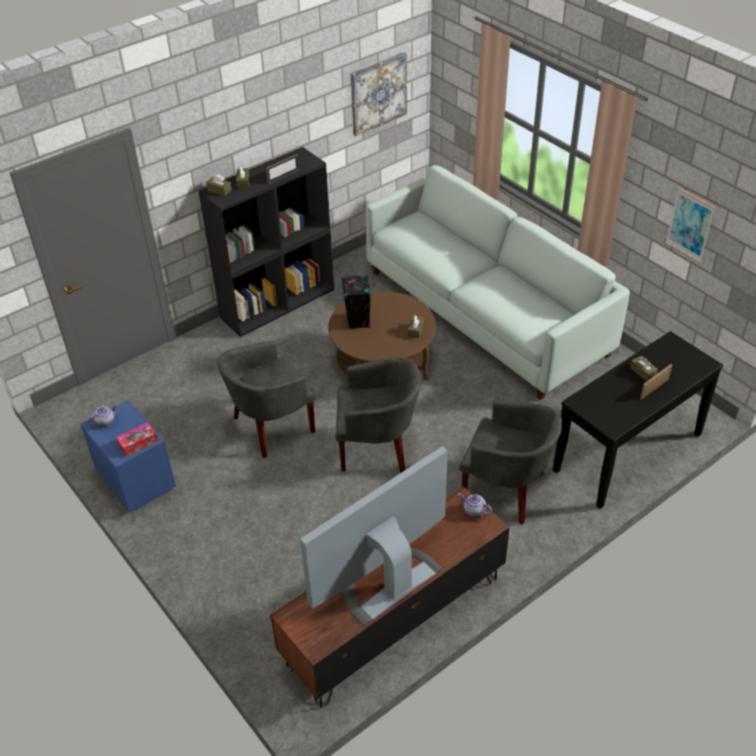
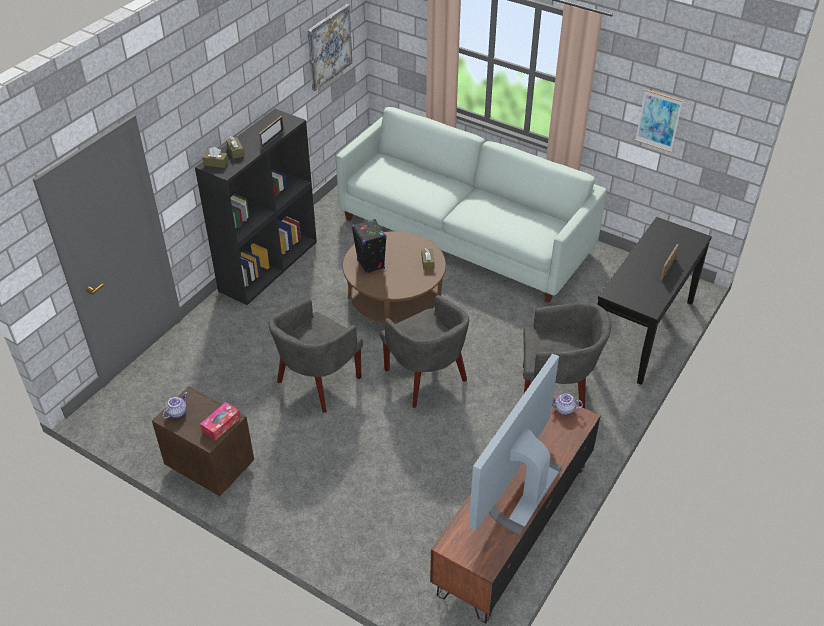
camera: 20 degrees left, 0 degrees up
blue nightstand [80,400,176,513] -> brown nightstand [152,386,254,496]
grey armchair [336,358,421,473] -> grey armchair turned 75 degrees clockwise [380,295,469,408]
brown tissue box [630,356,658,382] -> none

